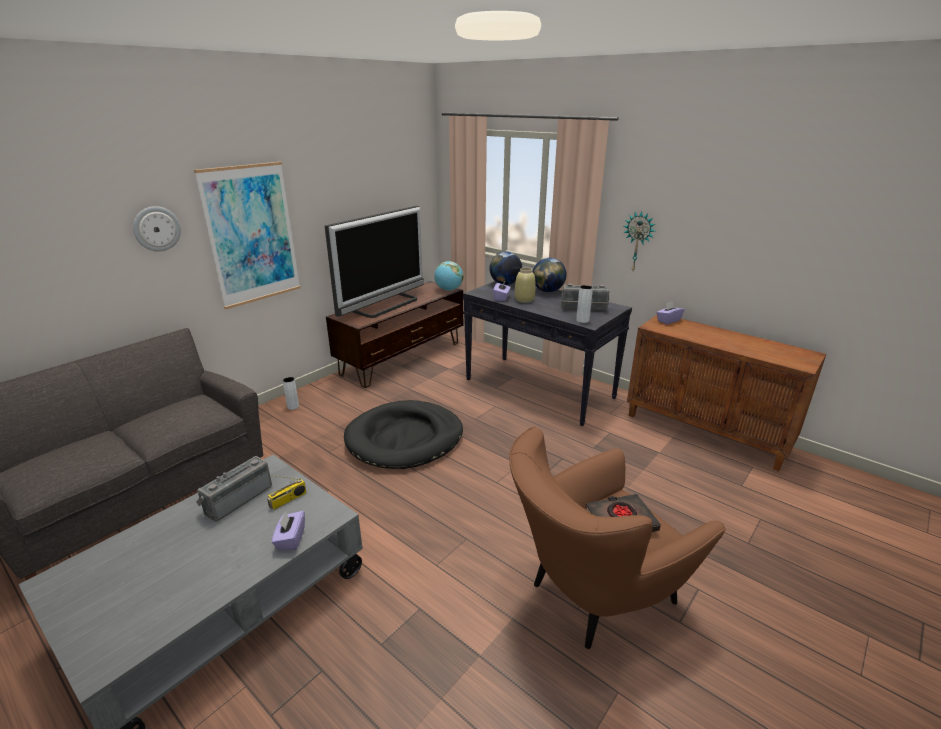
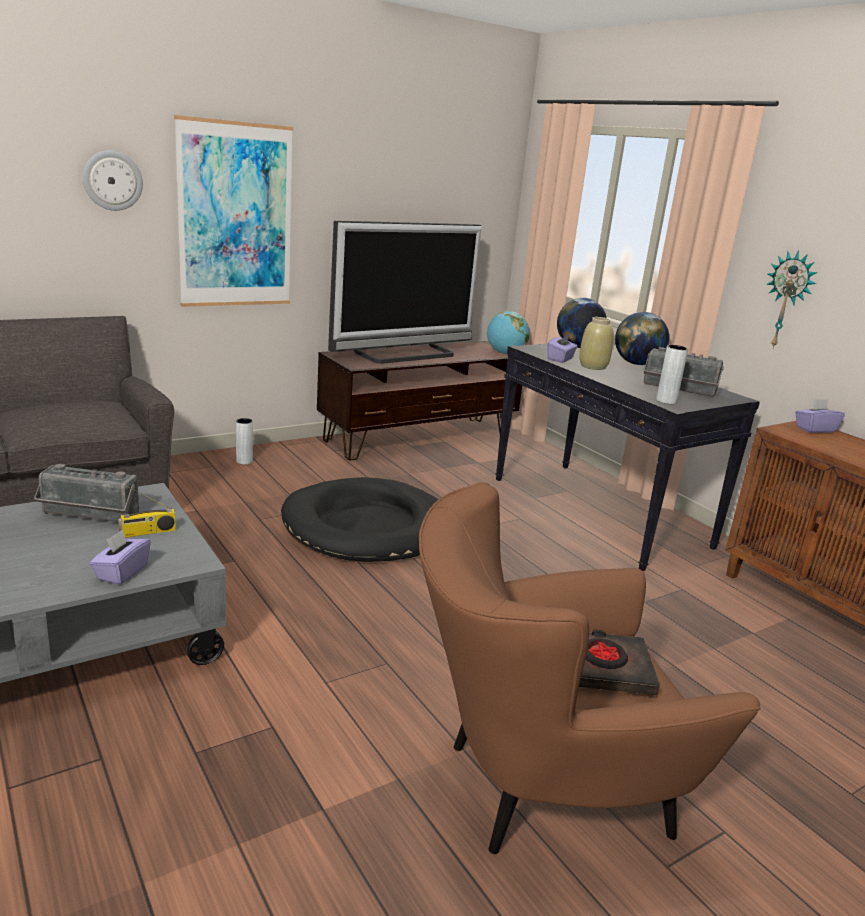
camera: 15 degrees right, 5 degrees down
radio [196,456,272,522] -> radio turned 135 degrees counterclockwise [34,464,139,522]

